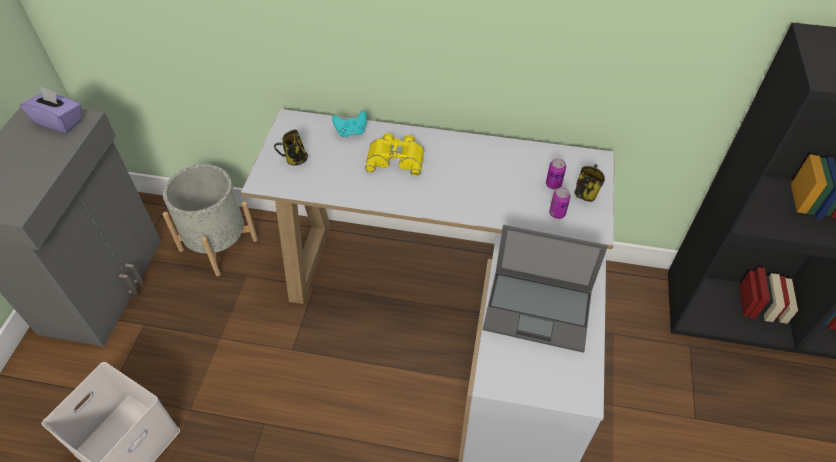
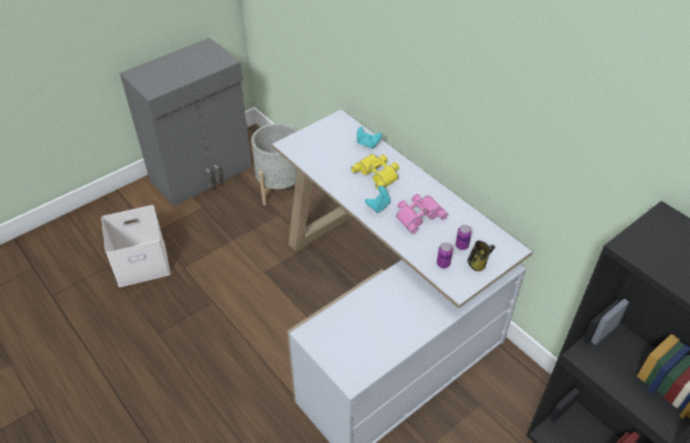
camera: 40 degrees right, 5 degrees down
purple tissue box [20,86,82,133] -> none
mug [274,129,308,166] -> none
laptop [482,225,608,353] -> none
none -> turquoise game controller [365,186,390,213]
none -> pink binoculars [396,194,448,234]

